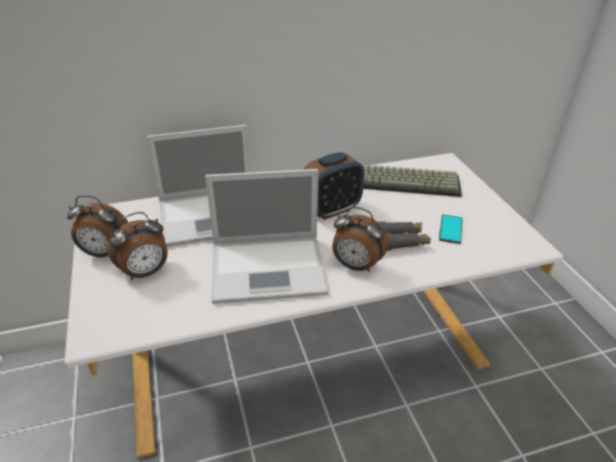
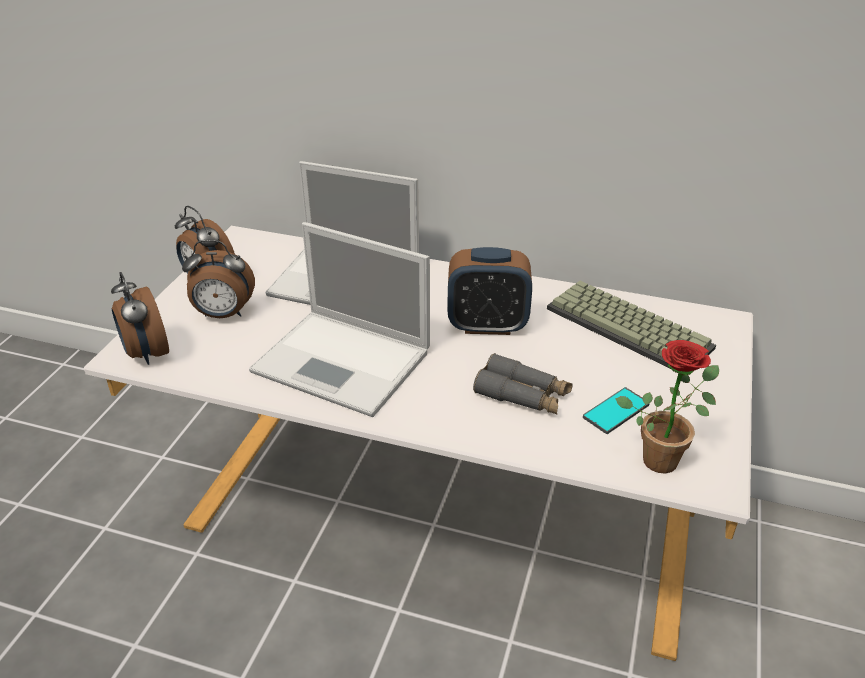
camera: 35 degrees right, 0 degrees up
alarm clock [332,206,389,272] -> alarm clock moved to [111,272,169,365]
none -> potted plant [615,340,719,474]

